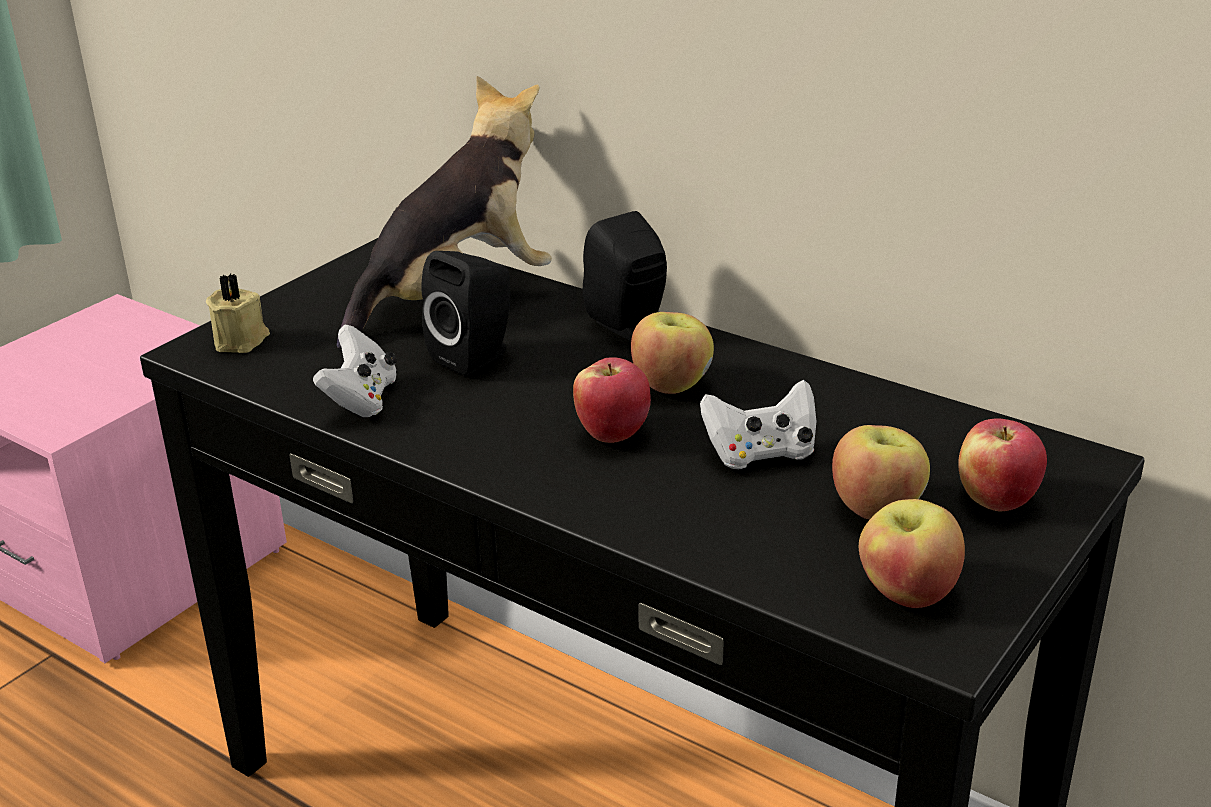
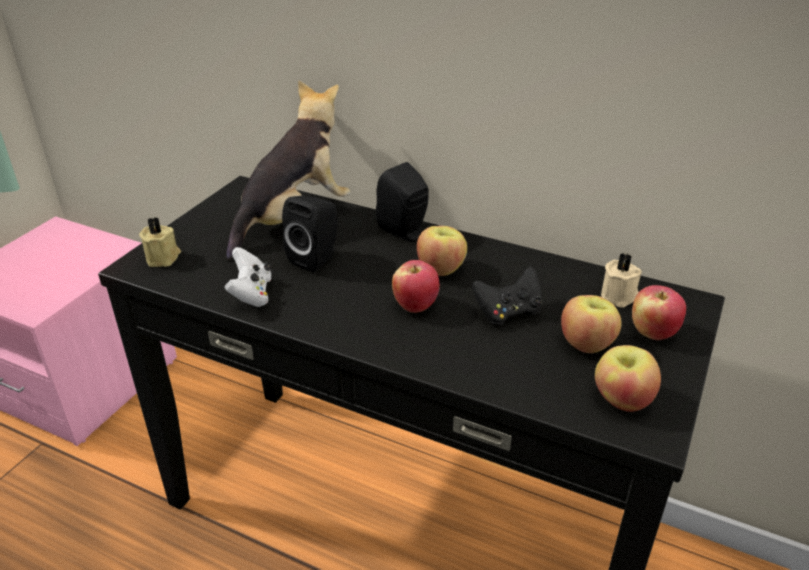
camera: 10 degrees left, 5 degrees up
white game controller [700,380,816,469] -> black game controller [472,266,542,325]
none -> beige candle [601,253,642,308]

